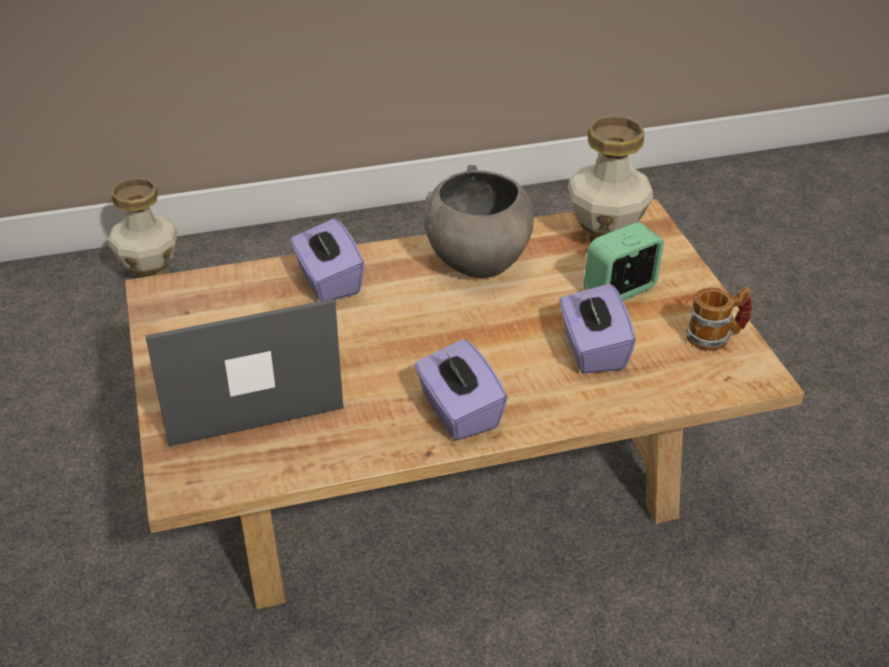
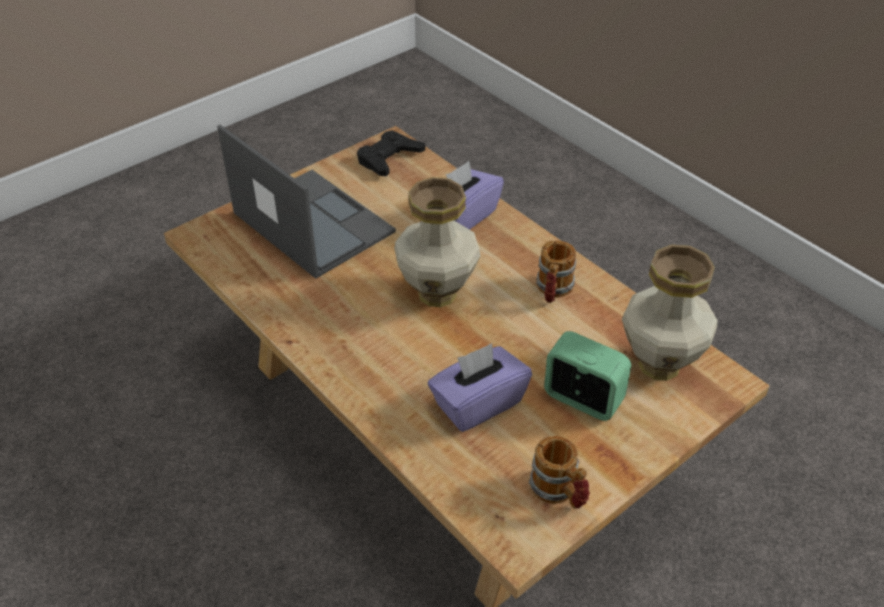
camera: 65 degrees right, 5 degrees up
vase [108,178,178,279] -> vase moved to [394,177,481,307]
purple tissue box [414,339,508,441] -> none
grey bowl [424,165,534,278] -> mug [536,241,576,303]
none -> black game controller [357,130,425,176]

